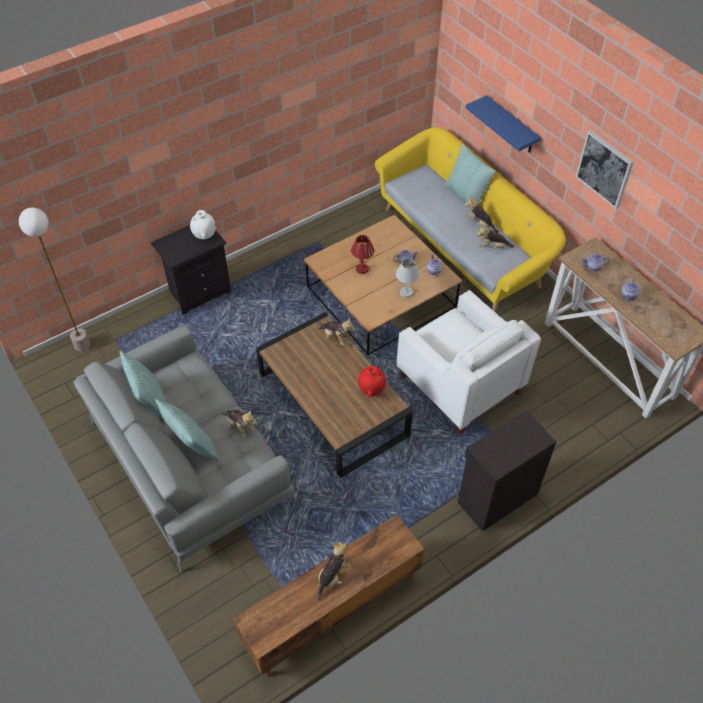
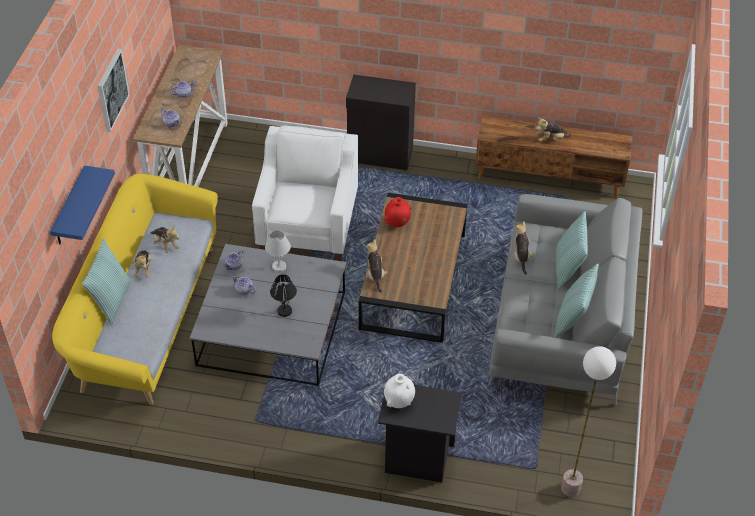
camera: 135 degrees left, 5 degrees down
brown coffee table [304,215,462,355] -> grey coffee table [190,244,346,386]
red table lamp [351,235,374,274] -> black table lamp [270,274,297,317]

